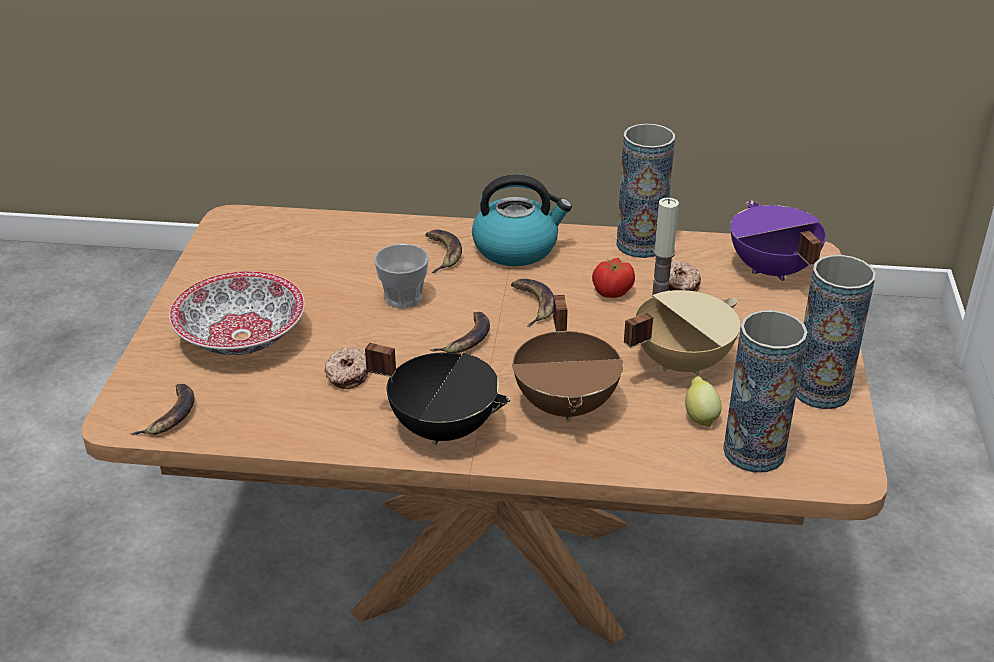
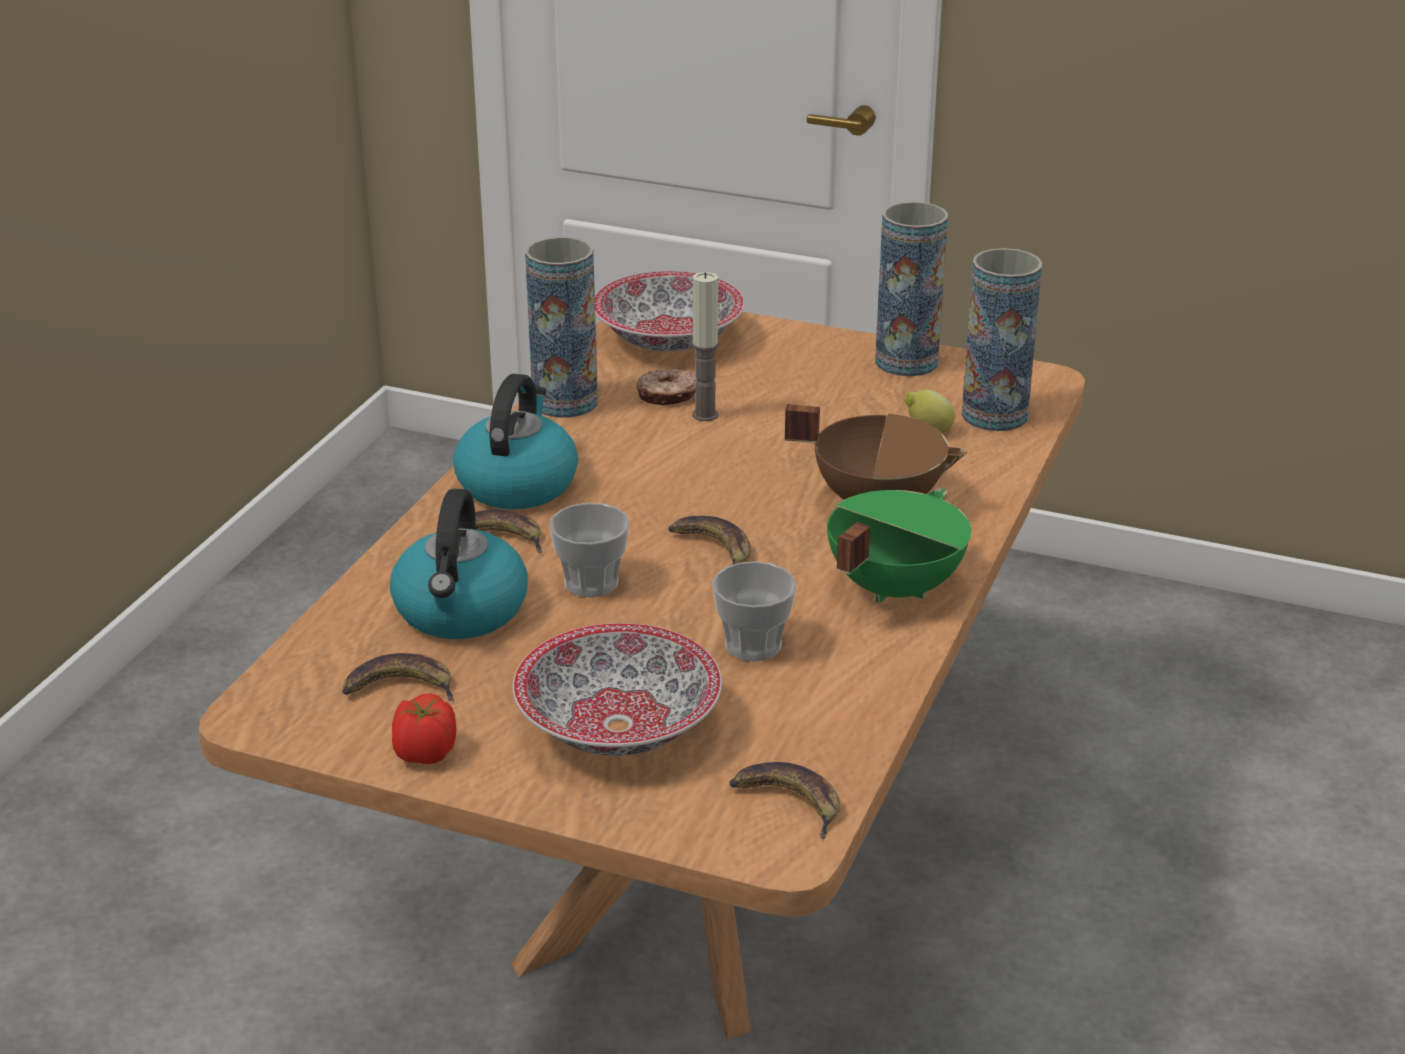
camera: 75 degrees left, 5 degrees down
donut [324,347,368,389] -> cup [712,561,797,661]
black cooking pot [365,343,510,445] -> green cooking pot [827,488,971,603]
banana [511,279,554,327] -> banana moved to [342,653,454,701]
tomato [592,258,635,298] -> tomato moved to [392,693,456,764]
beige cooking pot [624,290,740,375] -> none
purple cooking pot [730,201,826,281] -> bowl [595,271,744,351]
none -> kettle [390,489,528,639]

